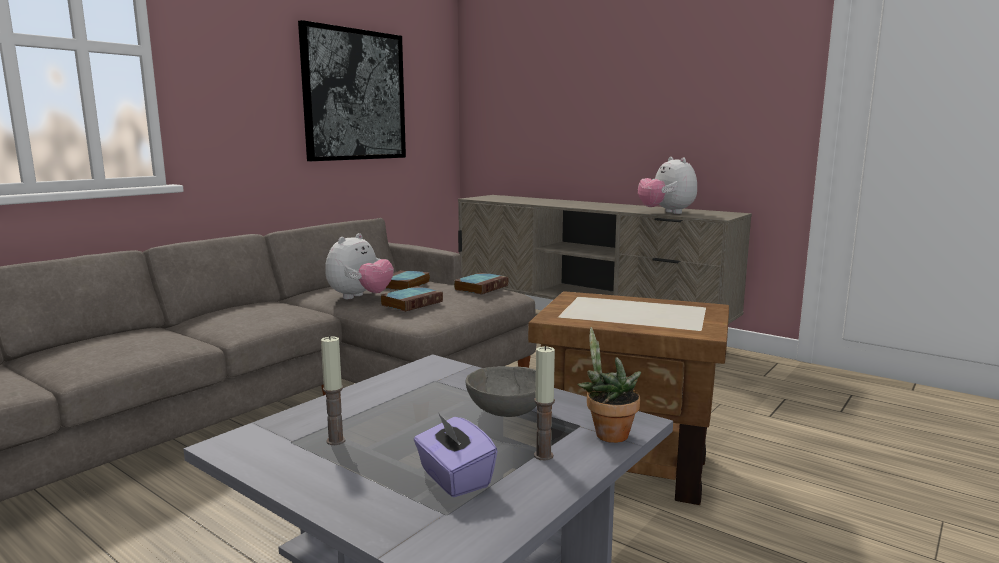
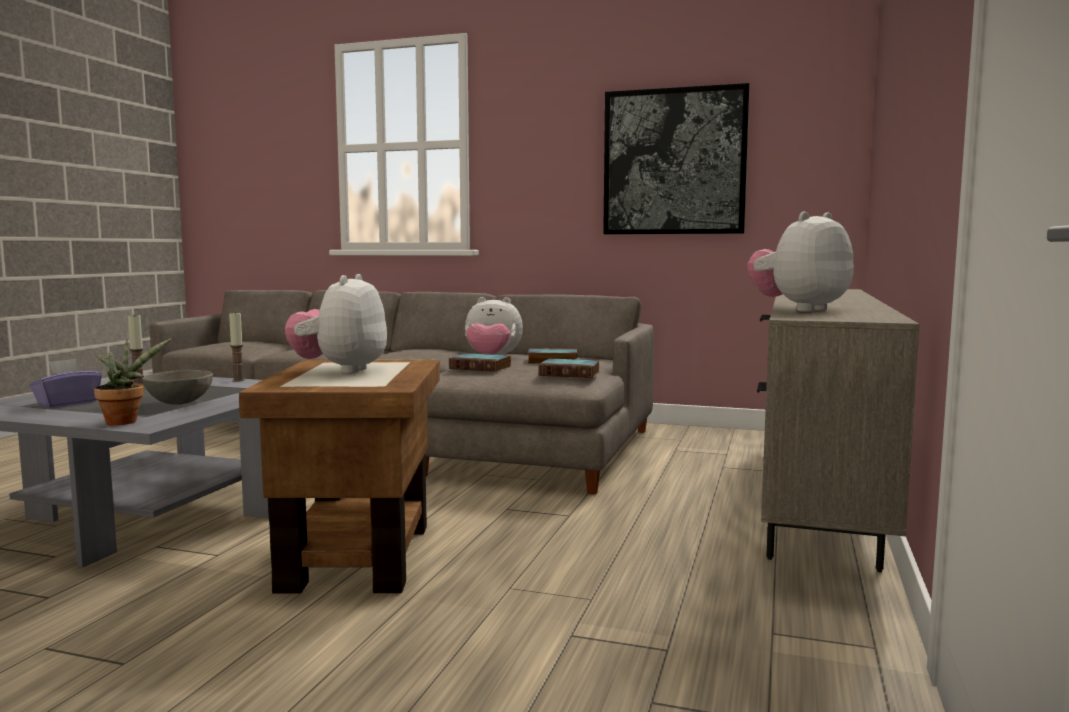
camera: 70 degrees right, 5 degrees down
candle [534,346,555,461] -> candle moved to [229,313,245,382]
none -> plush toy [285,274,387,374]

